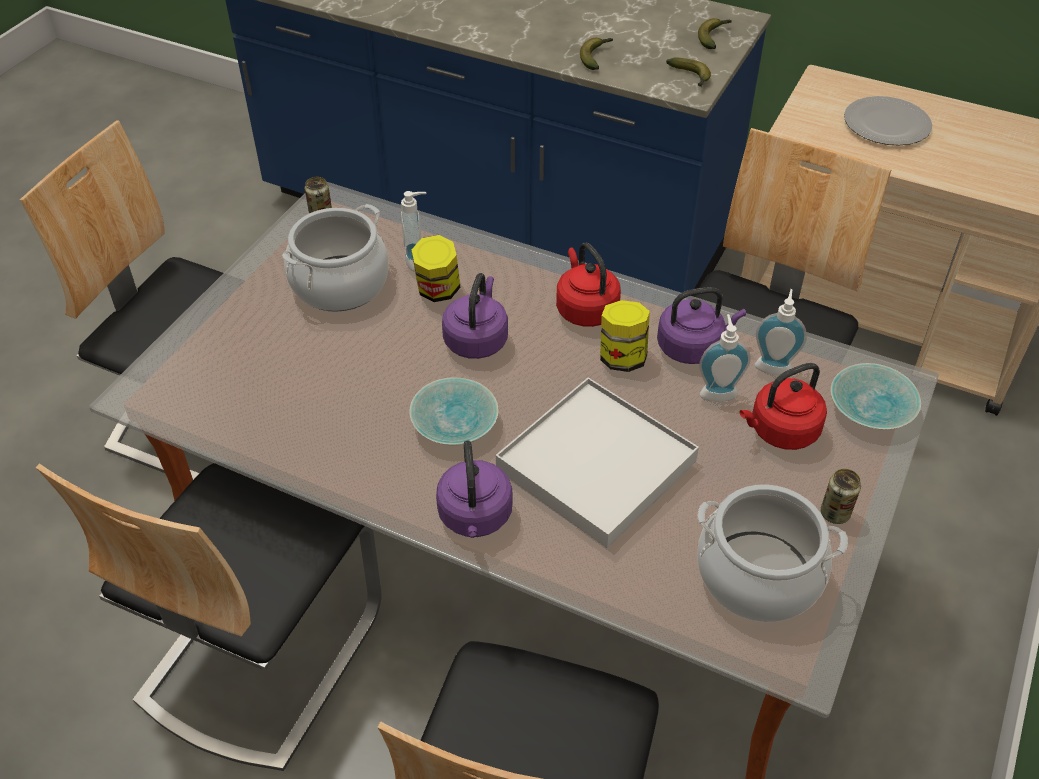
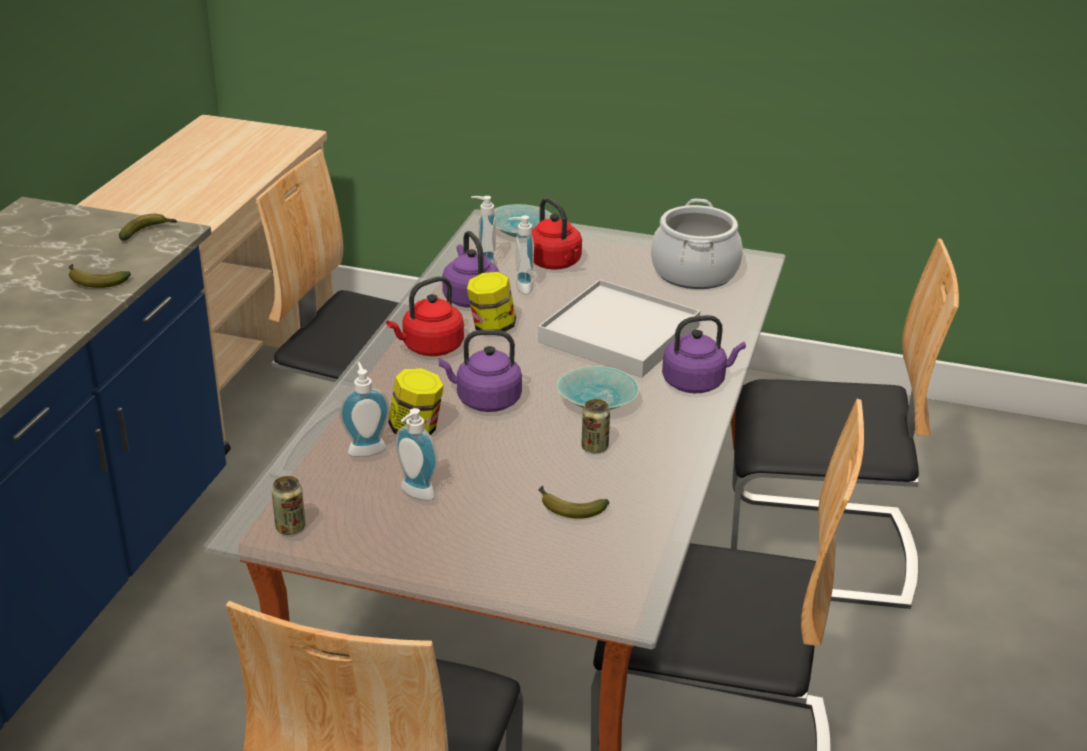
camera: 100 degrees left, 15 degrees down
cooking pot [282,204,389,312] -> soap dispenser [396,408,438,500]
banana [698,18,732,49] -> banana moved to [538,486,609,519]
can [821,469,861,524] -> can moved to [581,399,610,453]
plate [844,96,933,145] -> none

